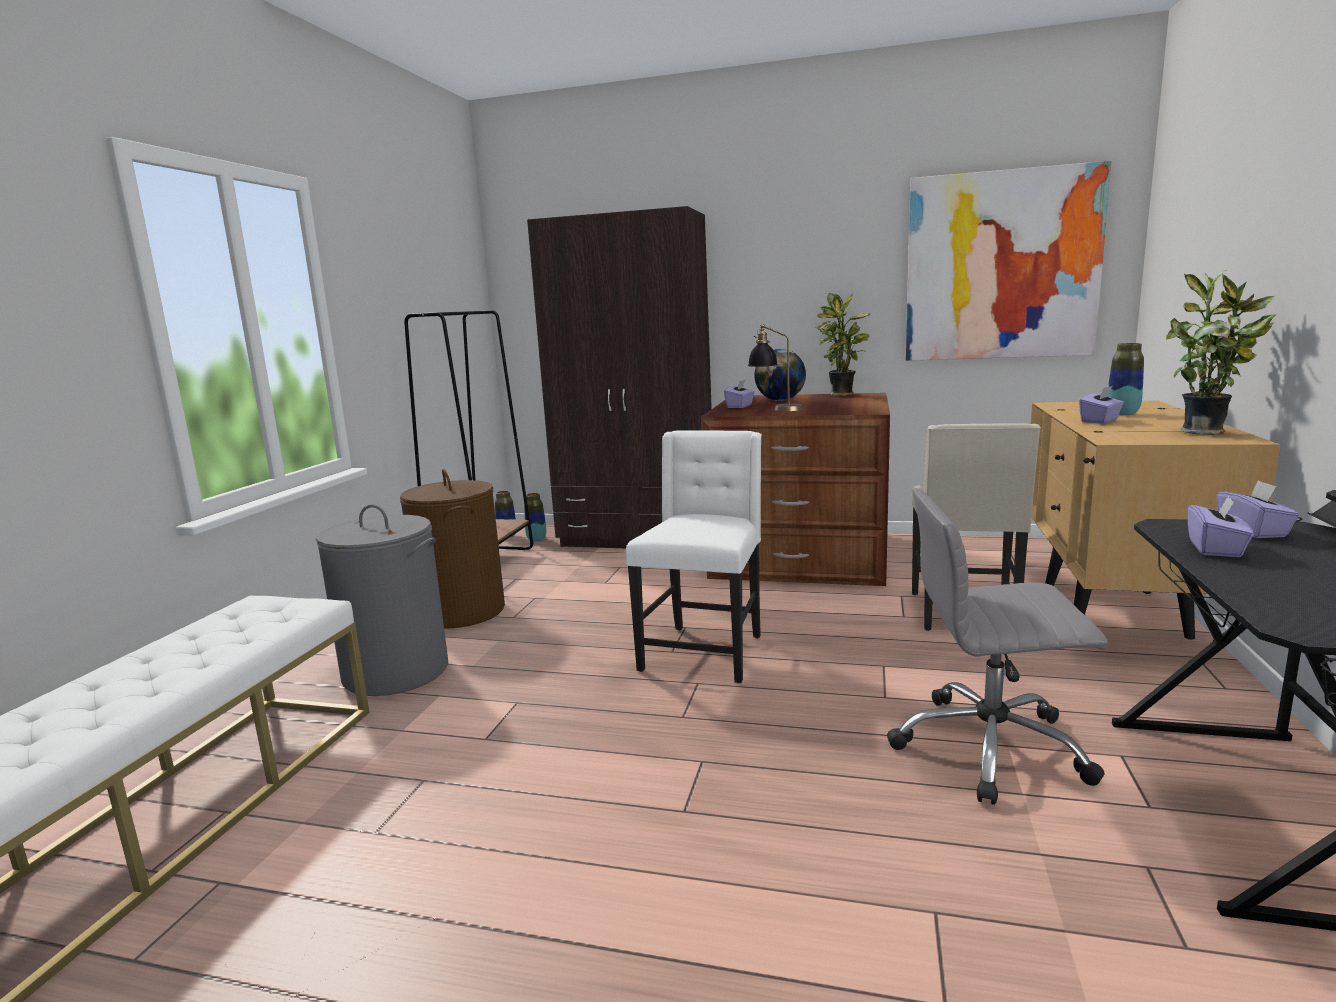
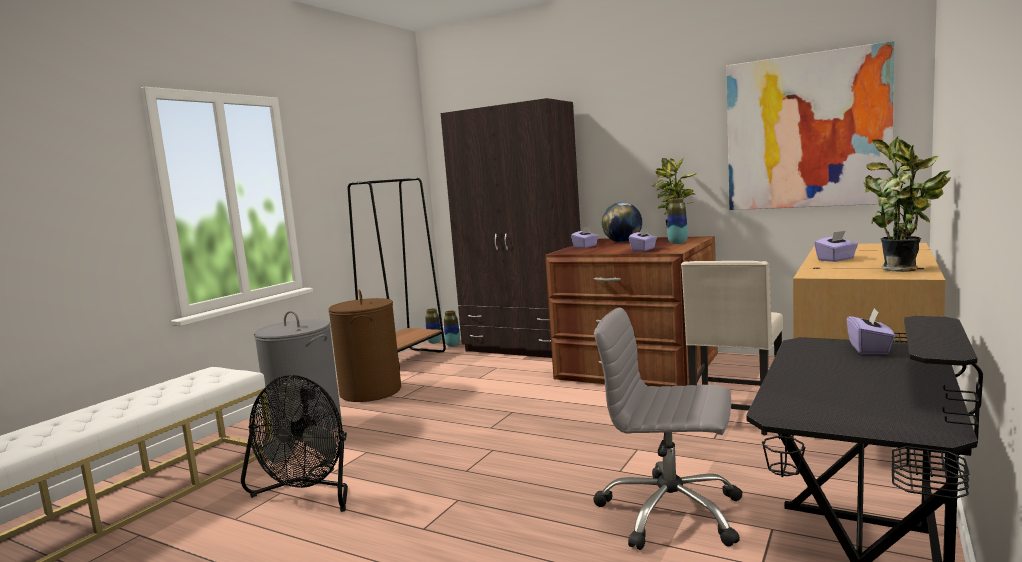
camera: 15 degrees right, 5 degrees down
white chair [626,430,762,683] -> none
table lamp [748,324,803,411] -> none
vase [1107,343,1144,415] -> vase moved to [667,198,688,244]
purple tissue box [1188,495,1253,557] -> purple tissue box moved to [629,227,657,251]
none -> black fan [241,375,348,512]

